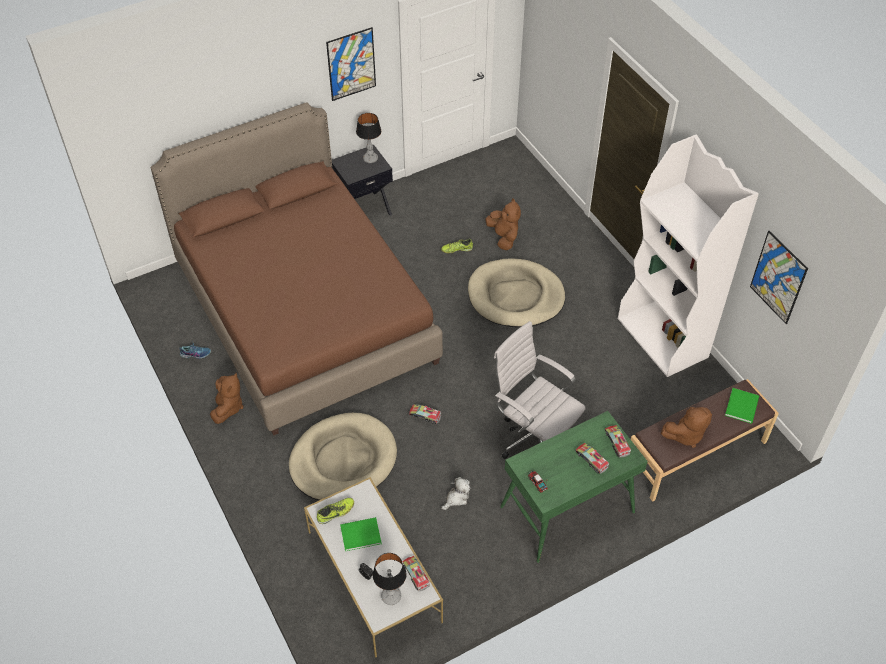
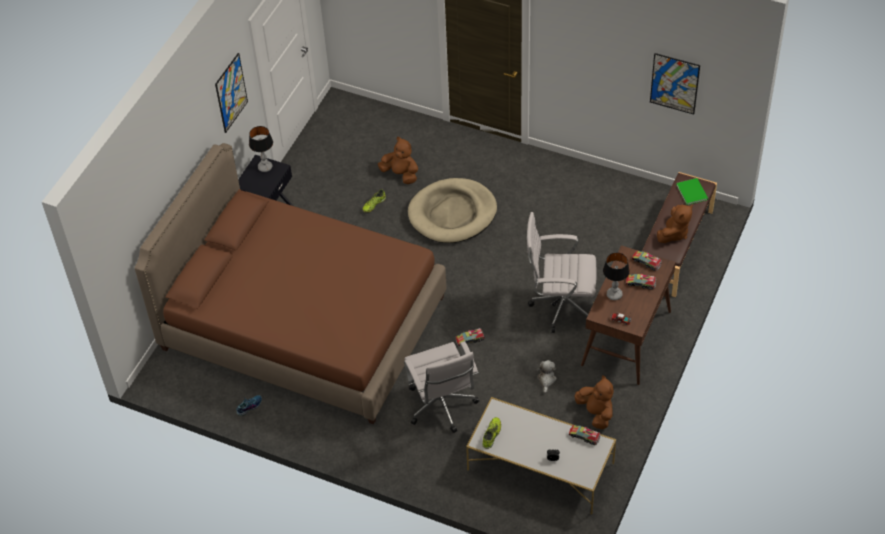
camera: 35 degrees left, 0 degrees up
brown plush toy [210,373,243,424] -> brown plush toy moved to [574,375,614,429]
beige dog bed [289,413,397,500] -> white office chair [404,341,479,433]
green book [340,517,382,551] -> none
table lamp [373,553,406,605] -> table lamp moved to [603,253,630,300]
green desk [500,411,648,563] -> brown desk [581,245,676,385]
white bookcase [618,135,759,377] -> none

